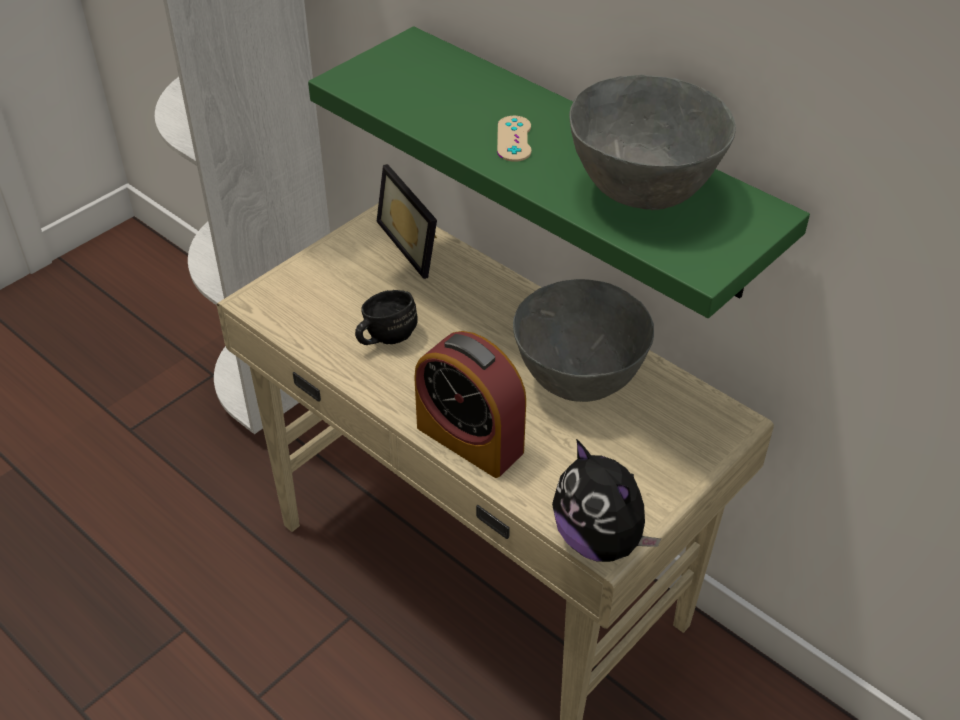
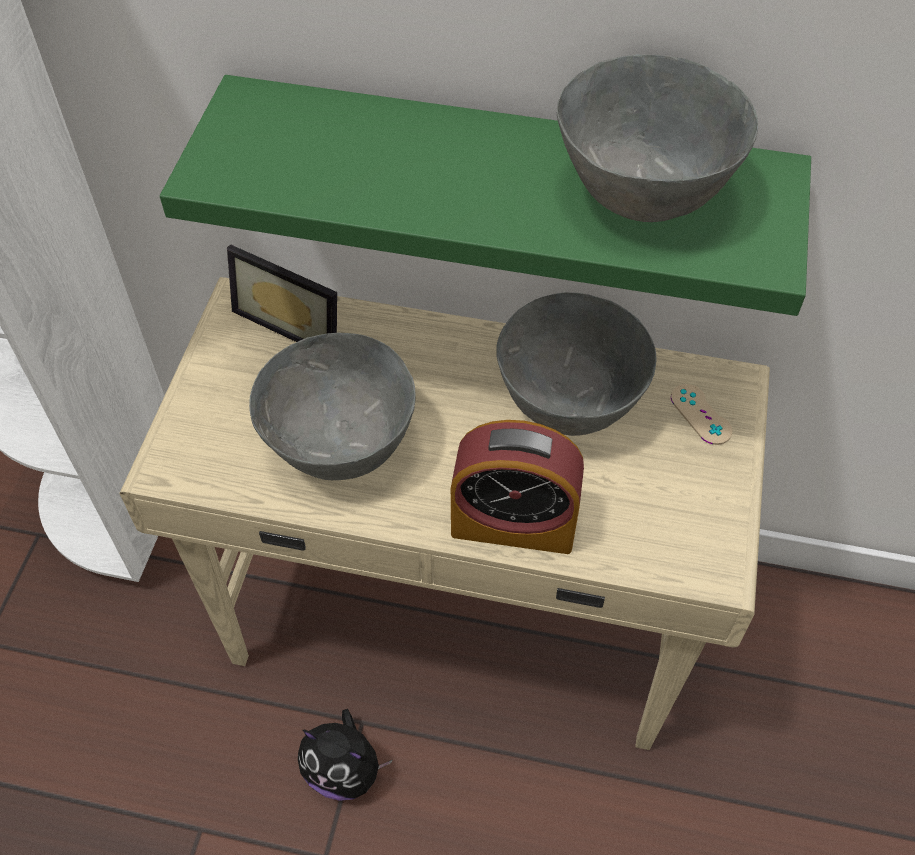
camera: 30 degrees left, 10 degrees up
black mug [355,290,418,345] -> grey bowl [249,333,416,480]
beige game controller [497,116,532,162] -> beige game controller moved to [671,384,732,445]
plush toy [552,439,661,562] -> plush toy moved to [298,709,392,801]

